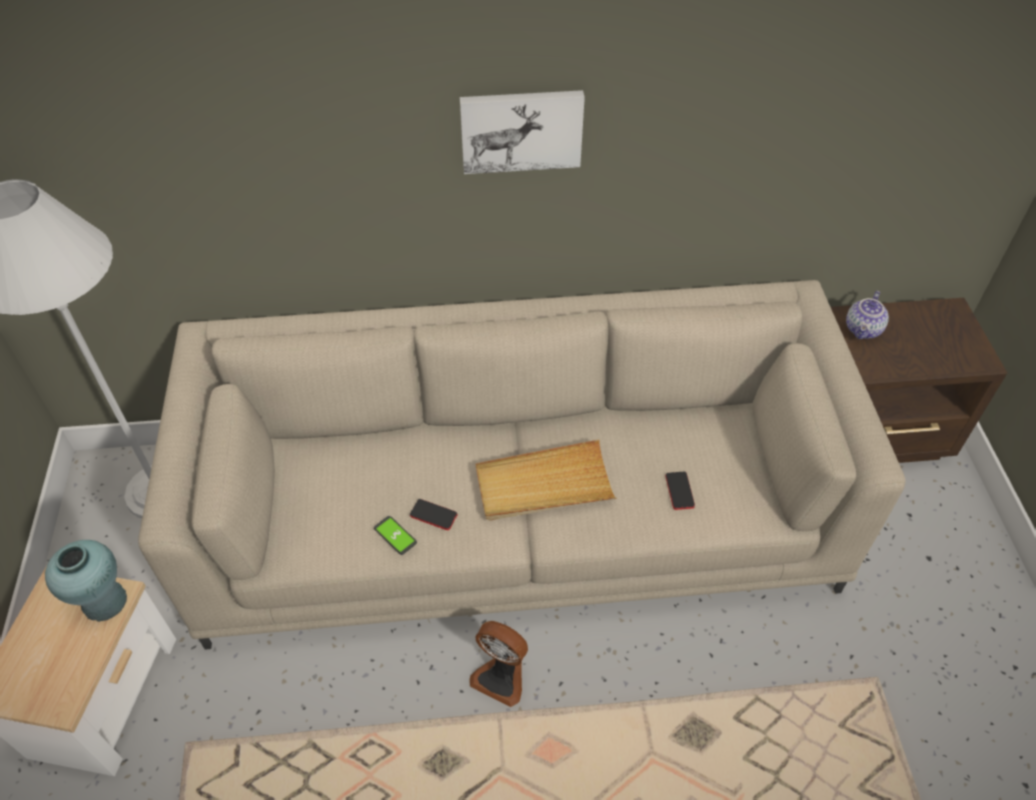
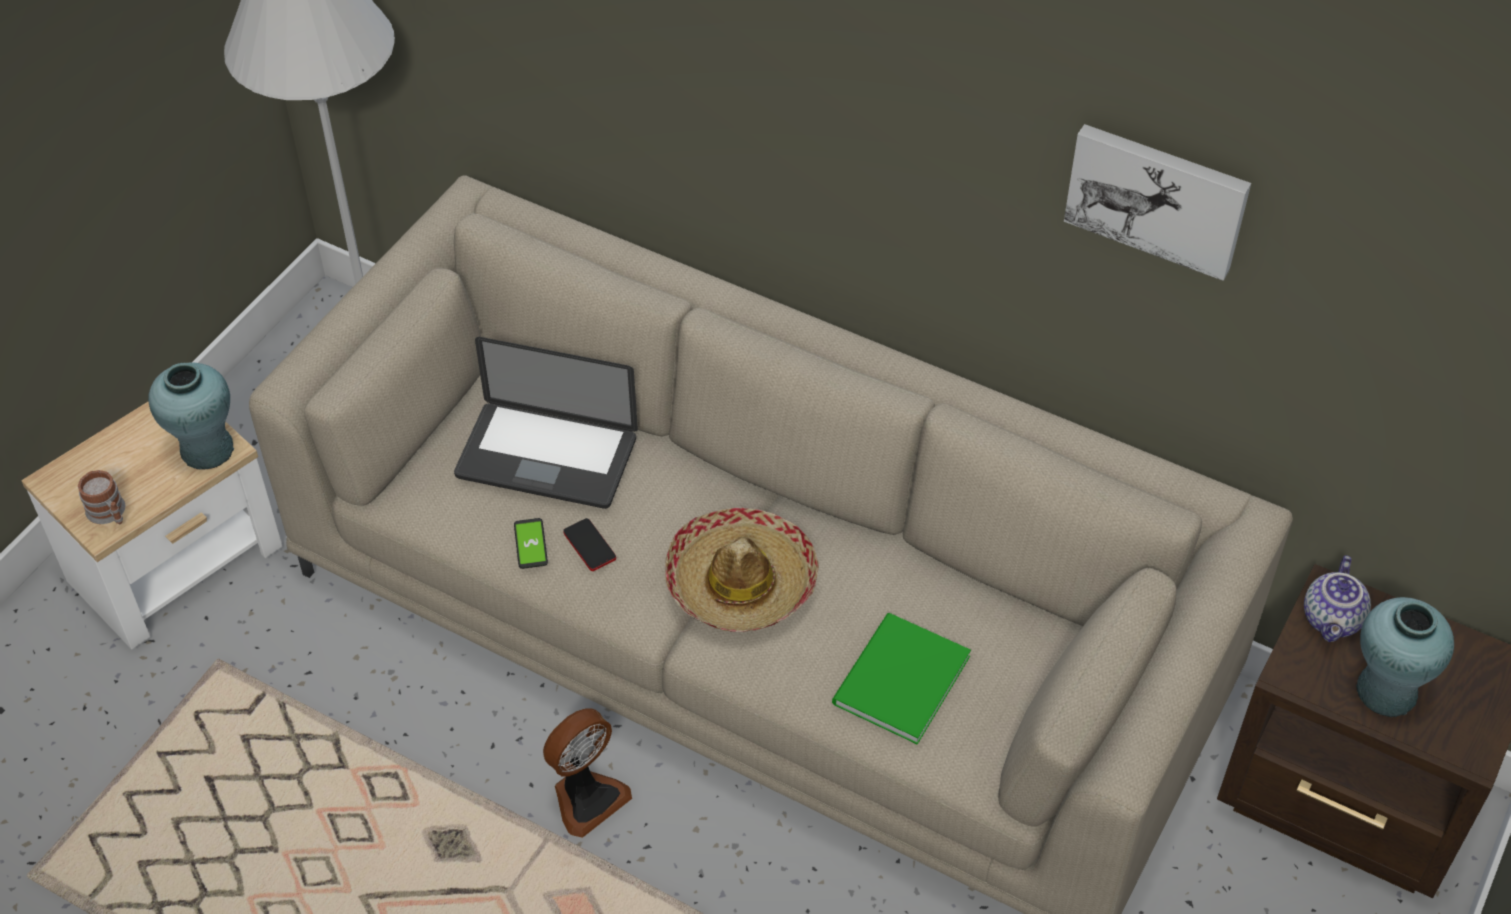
camera: 35 degrees right, 0 degrees up
picture [460,90,585,174] -> picture moved to [1064,124,1251,281]
fan [469,621,528,707] -> fan turned 105 degrees counterclockwise [543,708,632,838]
beige tray [476,440,617,521] -> hat [665,508,819,632]
phone [666,471,695,510] -> green book [832,613,971,745]
teapot [846,291,889,339] -> teapot turned 45 degrees counterclockwise [1304,555,1371,642]
none -> mug [78,470,125,524]
none -> laptop [454,337,638,509]
none -> turquoise vase [1356,597,1454,717]

